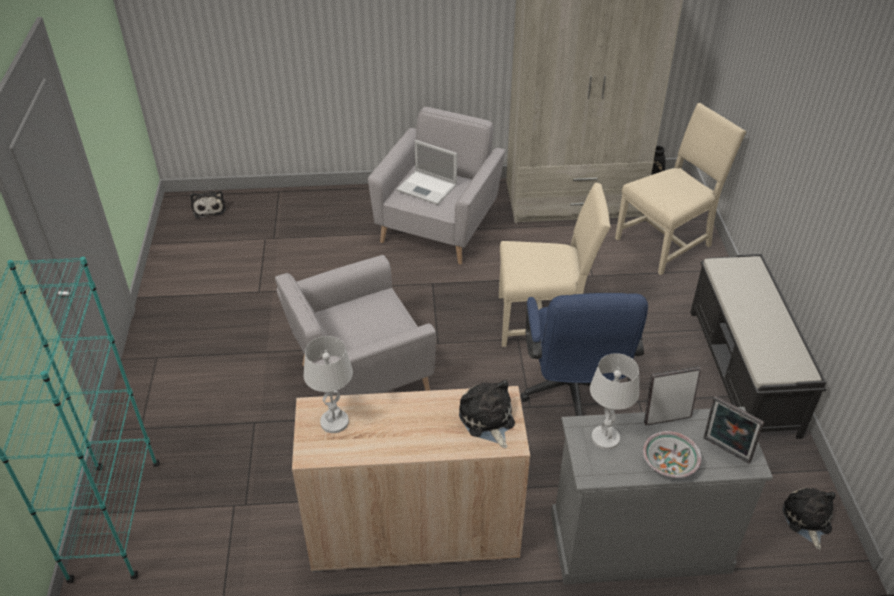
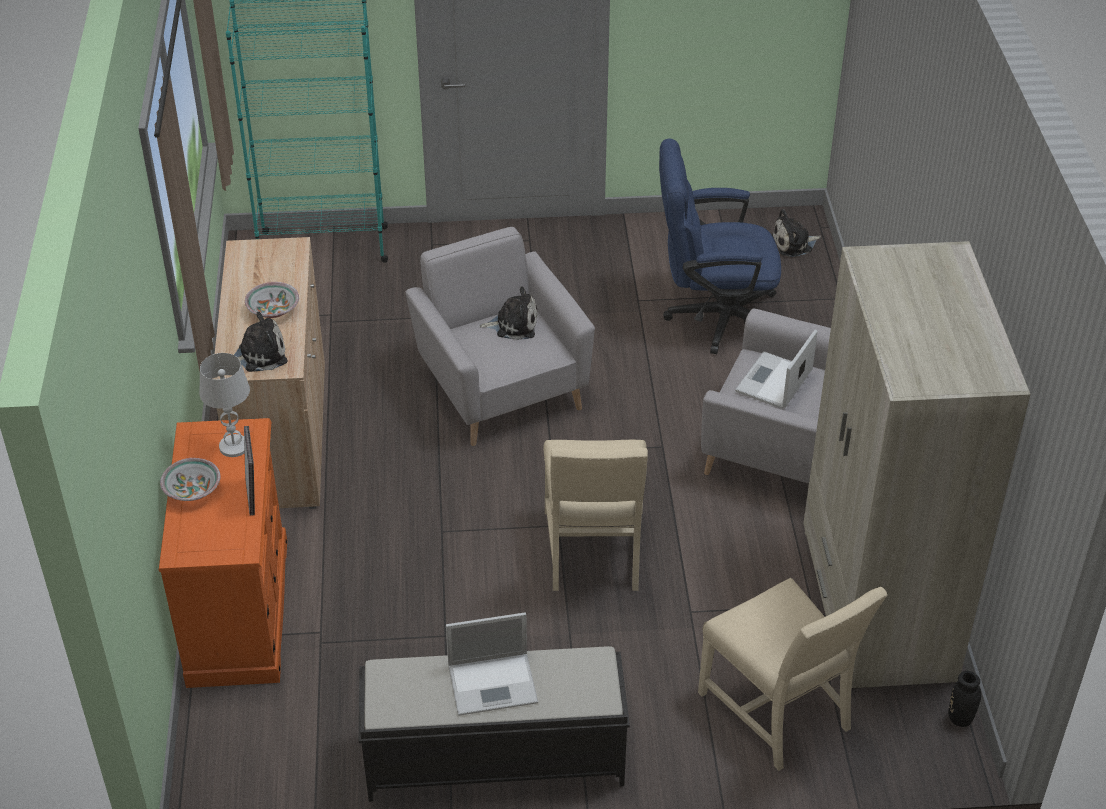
camera: 90 degrees right, 0 degrees up
white table lamp [304,336,353,433] -> none
blue office chair [520,293,648,416] -> blue office chair moved to [659,139,781,354]
grey dresser [551,407,773,584] -> orange dresser [159,418,287,688]
picture frame [703,396,764,464] -> none
plush toy [783,488,836,550] -> plush toy moved to [480,286,538,340]
none -> bowl [245,282,299,318]
none -> laptop [446,612,538,716]

